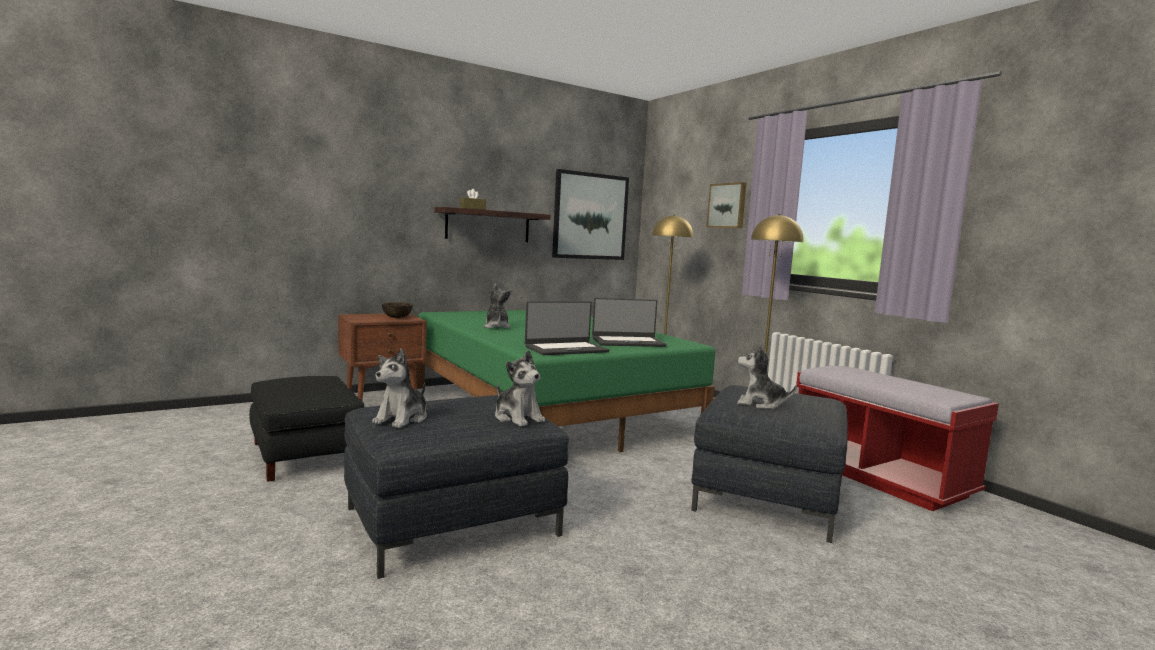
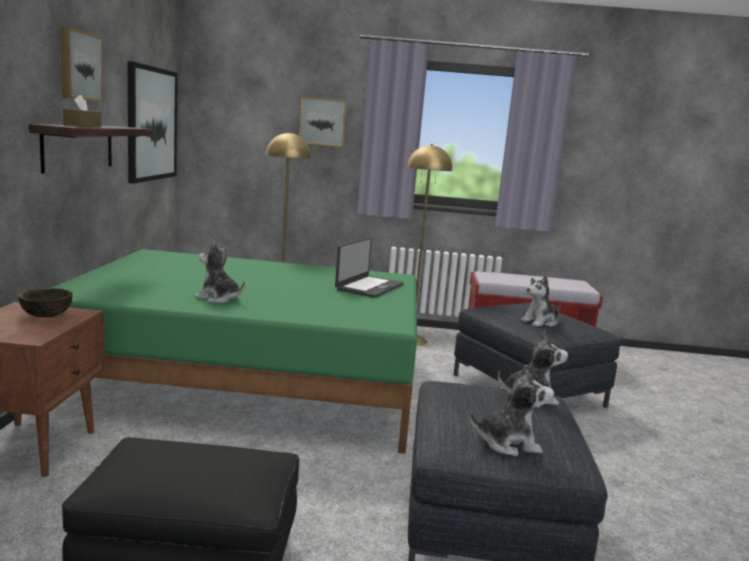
camera: 55 degrees left, 5 degrees up
plush toy [372,349,427,428] -> plush toy turned 60 degrees counterclockwise [469,364,554,456]
laptop [525,301,609,355] -> none
none -> picture [60,26,103,102]

